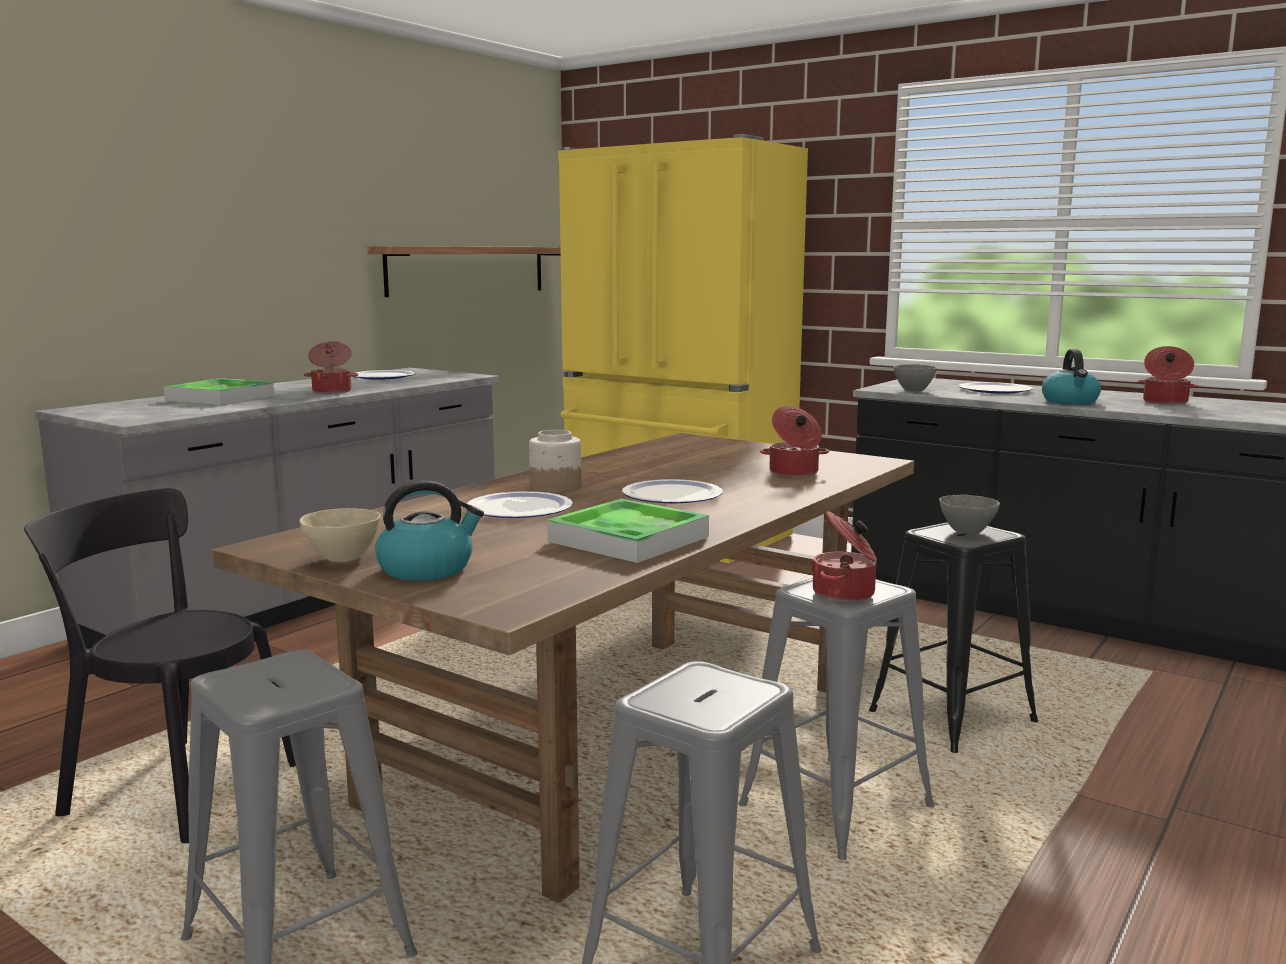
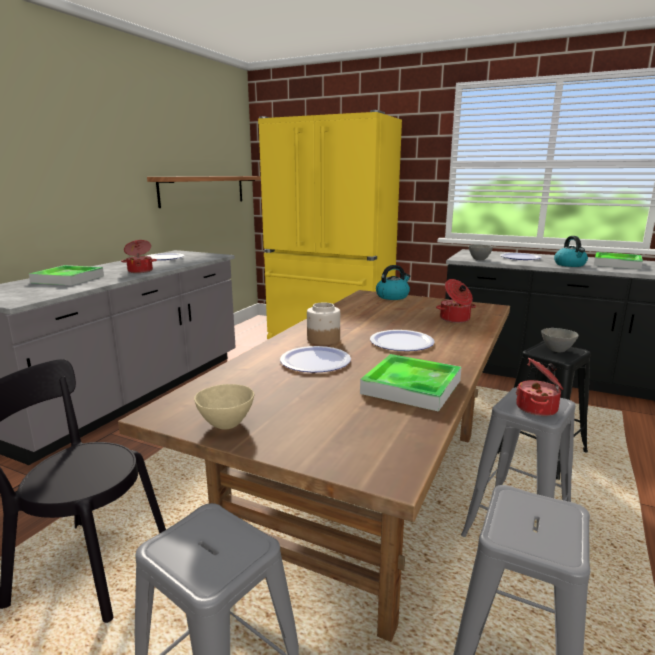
camera: 10 degrees left, 5 degrees up
kettle [375,480,484,581] -> kettle moved to [376,265,410,300]
cooking pot [1136,346,1199,405] -> tray [594,252,643,269]

